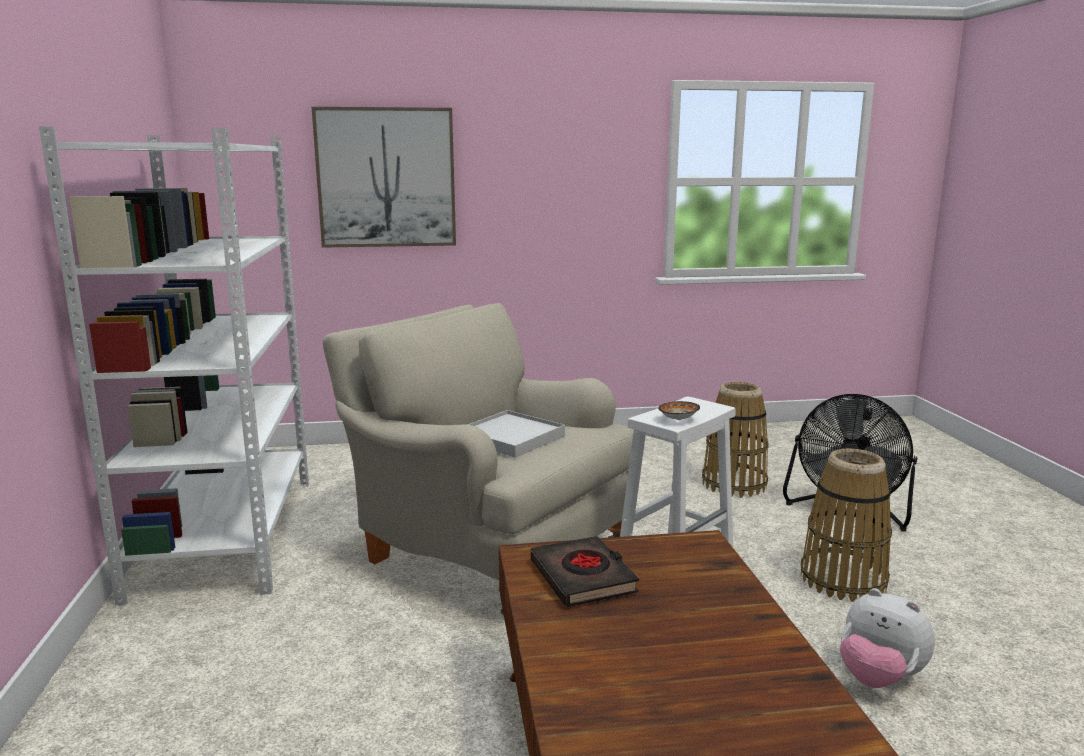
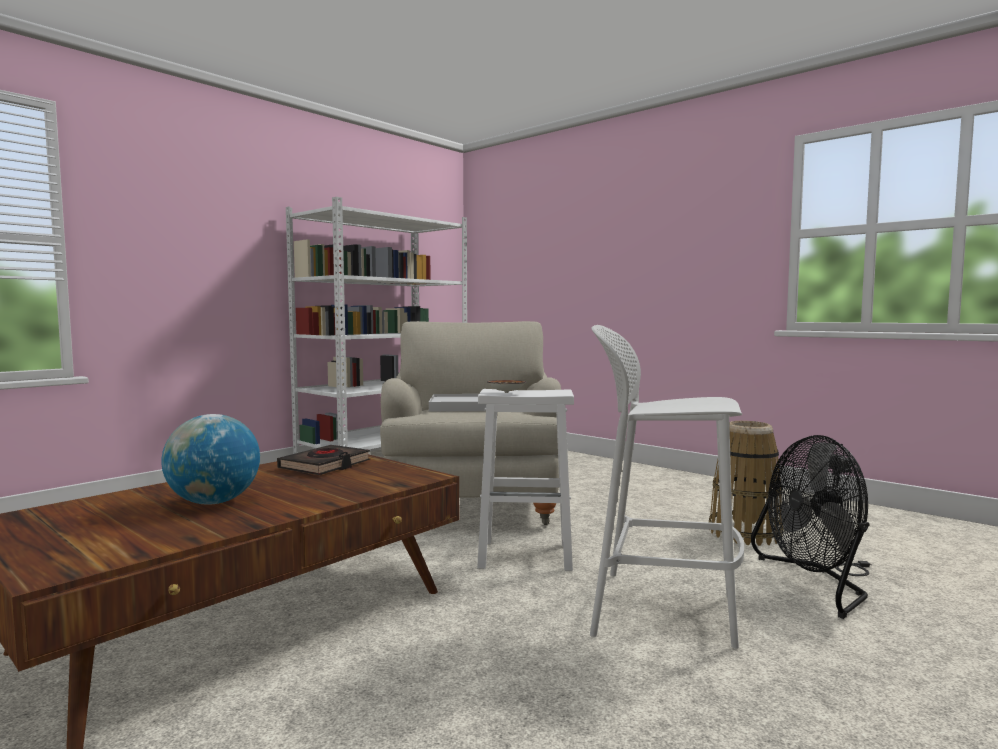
camera: 50 degrees right, 10 degrees down
picture [312,107,456,248] -> none
basket [801,449,892,602] -> white stool [590,325,744,649]
plush toy [840,588,935,688] -> none
none -> globe [161,414,260,505]

